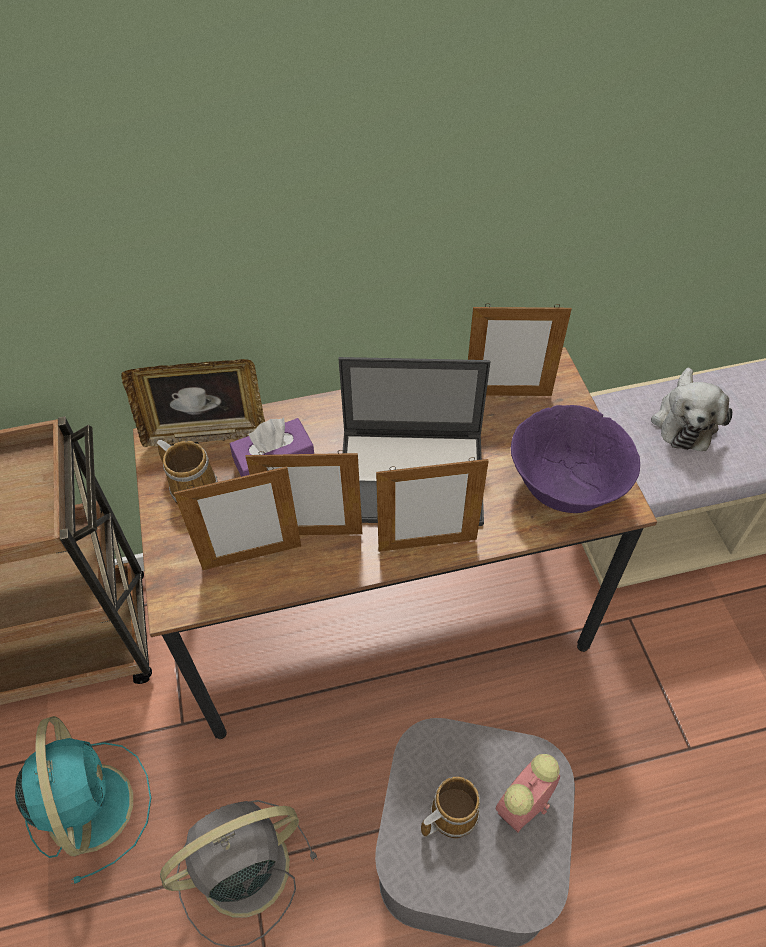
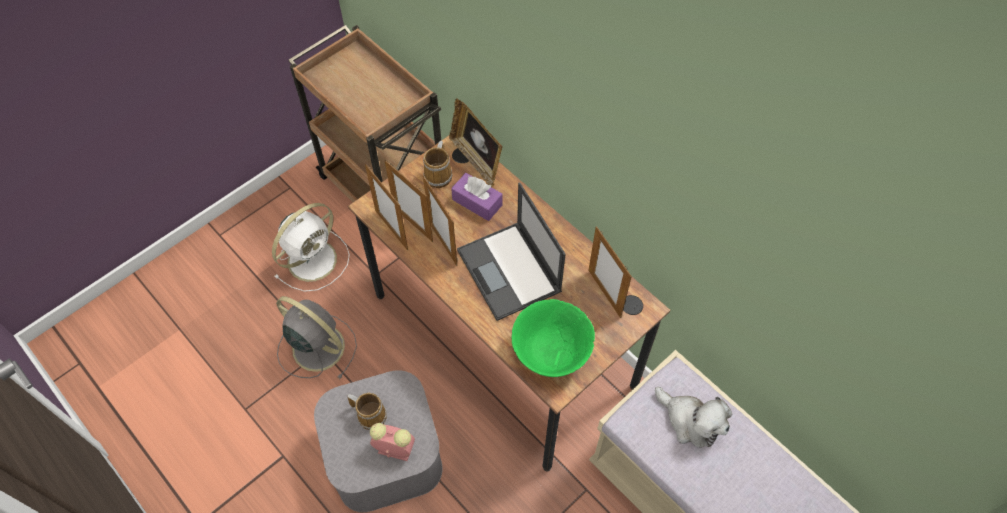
camera: 60 degrees right, 5 degrees up
turquoise fan [15,716,151,884] -> white fan [272,203,350,292]
picture frame [376,457,489,552] -> picture frame moved to [365,164,408,250]
purple bowl [511,405,640,513] -> green bowl [512,299,595,377]
plush toy [651,368,733,451] -> plush toy turned 120 degrees counterclockwise [655,387,732,448]

